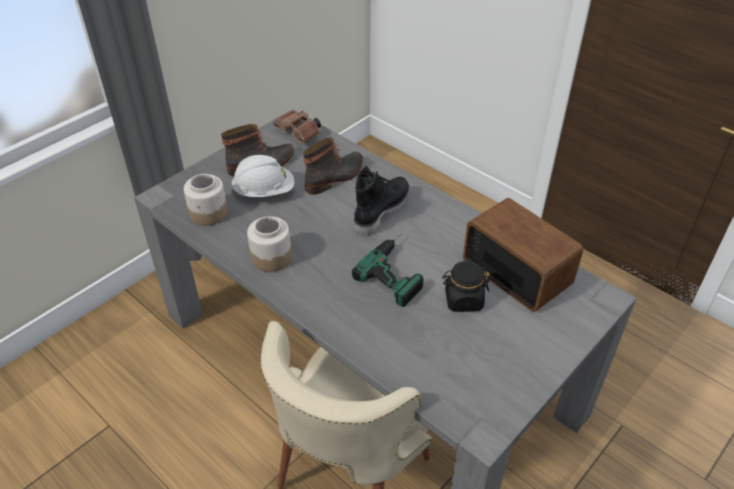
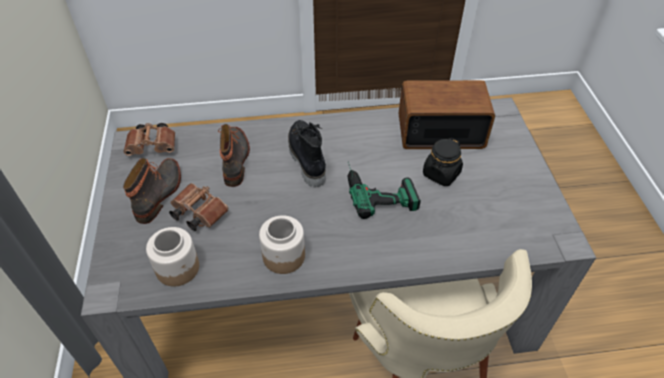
camera: 50 degrees left, 5 degrees up
white hard hat [231,155,294,197] -> brown binoculars [169,183,228,231]

